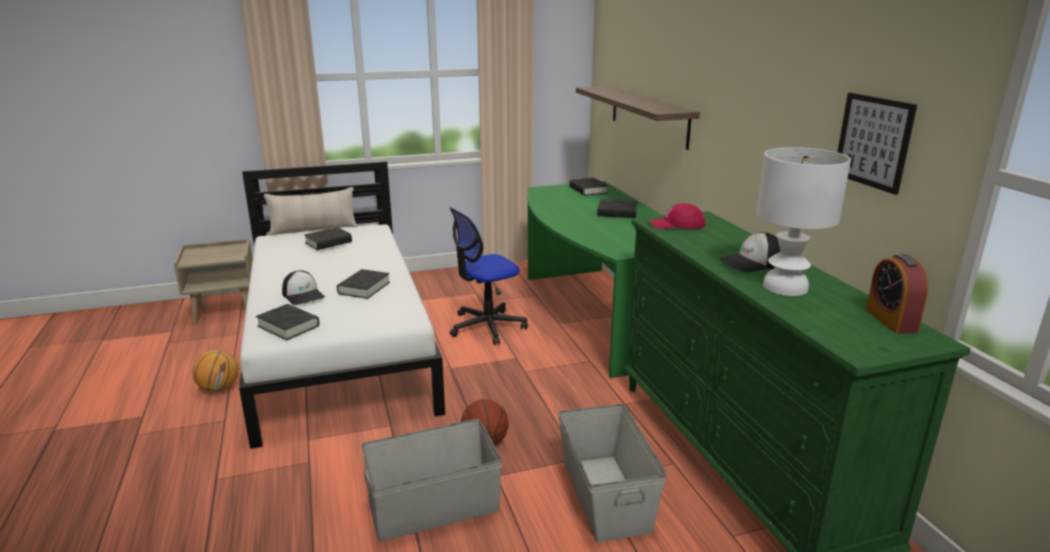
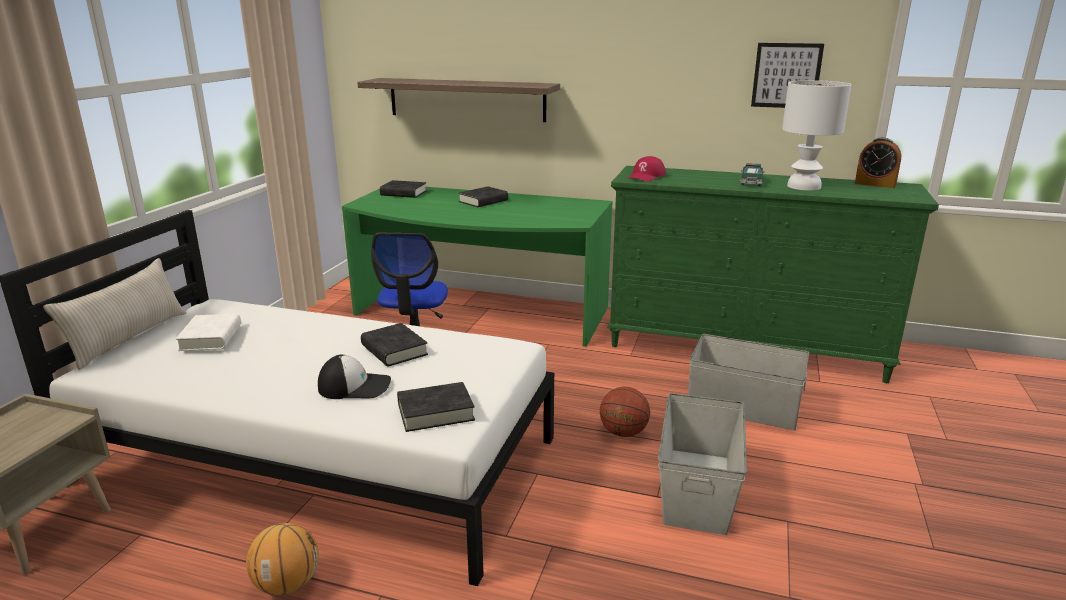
camera: 55 degrees left, 0 degrees up
black book [304,227,352,250] -> white book [176,314,241,351]
cap [719,232,780,272] -> toy car [740,163,764,186]

